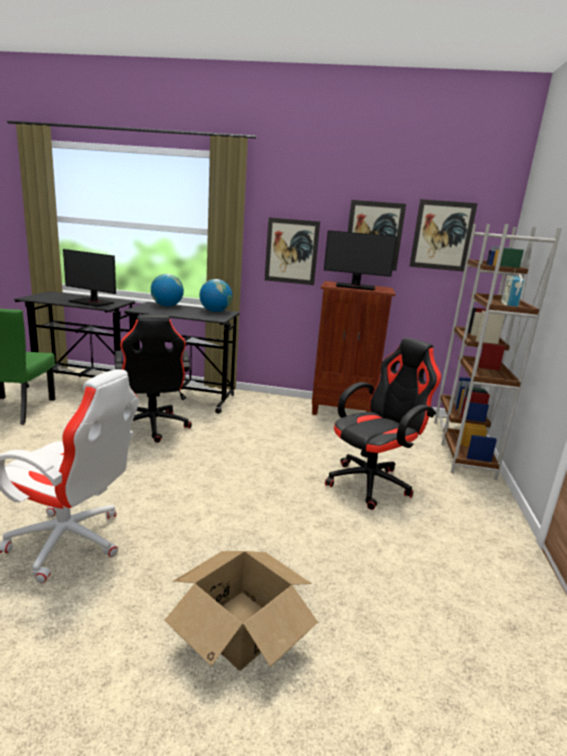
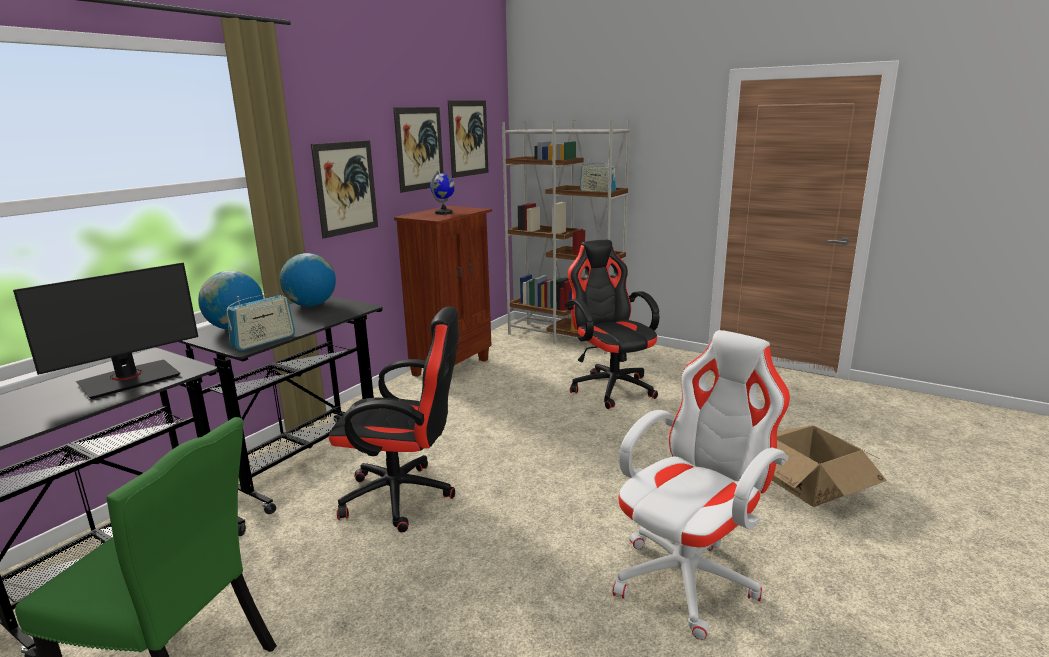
camera: 65 degrees left, 0 degrees up
monitor [324,230,397,291] -> globe [430,171,455,215]
none -> radio [227,295,295,351]

